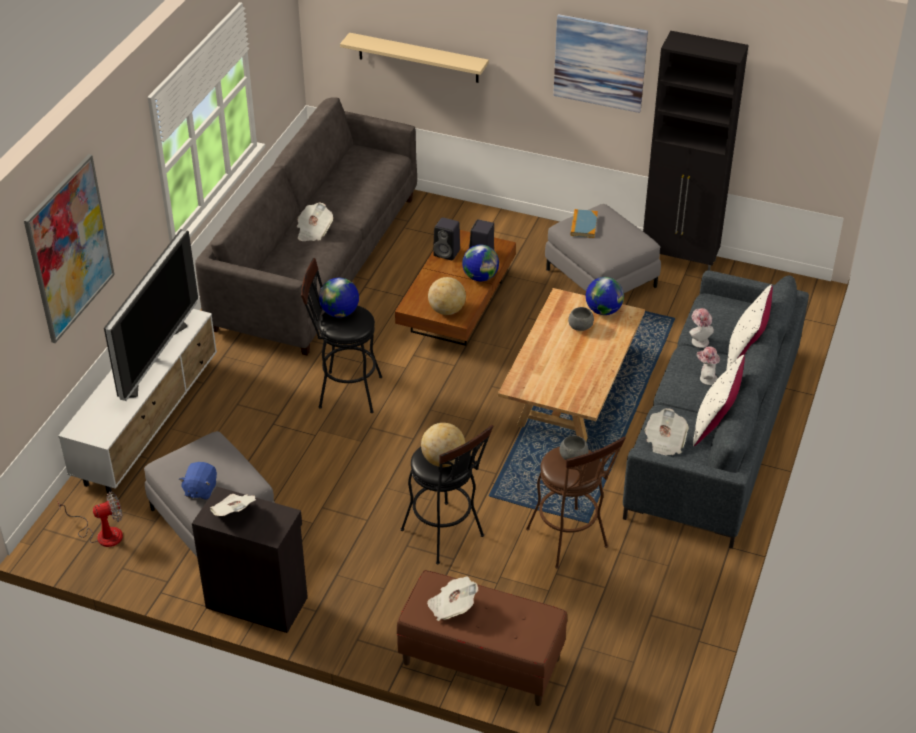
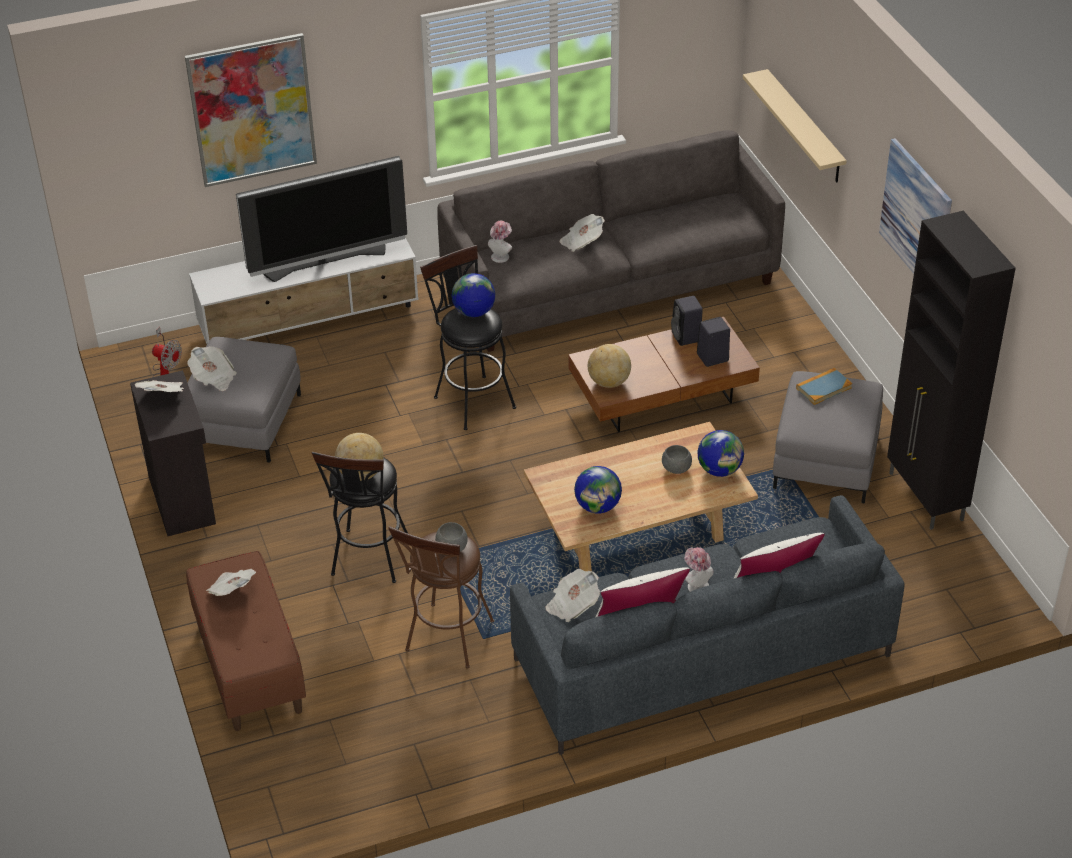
camera: 50 degrees right, 0 degrees up
blue plush toy [179,462,217,500] -> newspaper [187,346,236,391]
globe [462,244,499,281] -> globe moved to [574,466,622,514]
hat [689,308,714,348] -> hat moved to [488,221,512,263]

